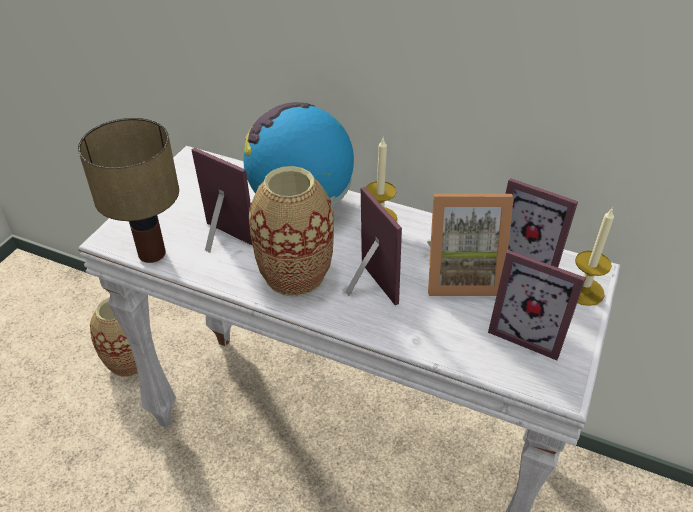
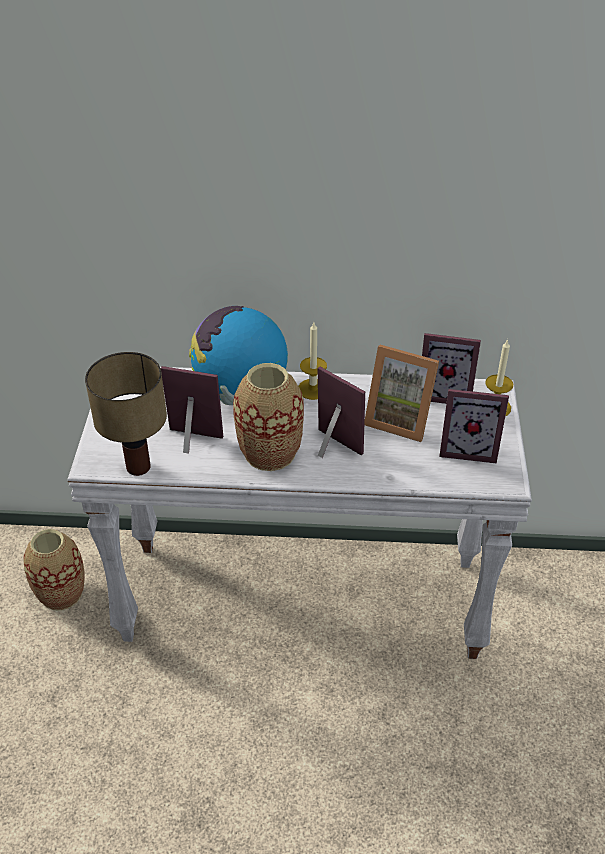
camera: 20 degrees left, 0 degrees up
picture frame [427,194,514,296] -> picture frame turned 45 degrees clockwise [364,345,439,442]

